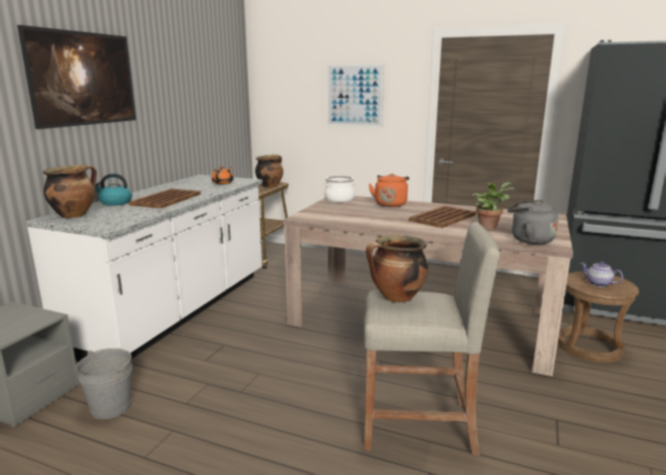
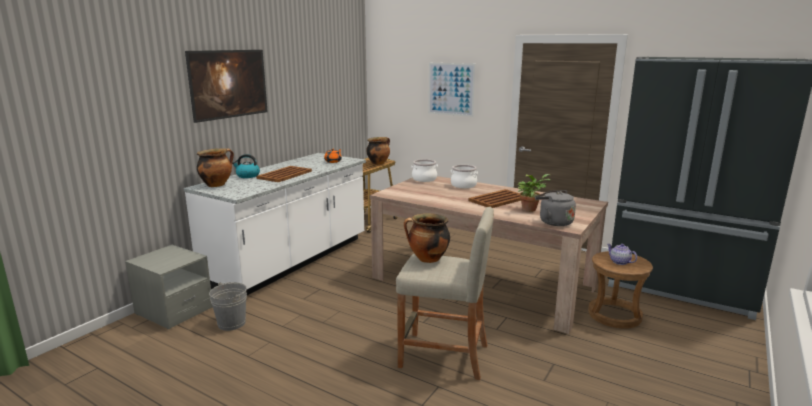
camera: 10 degrees right, 0 degrees up
orange kettle [369,174,409,207] -> cooking pot [451,165,478,188]

